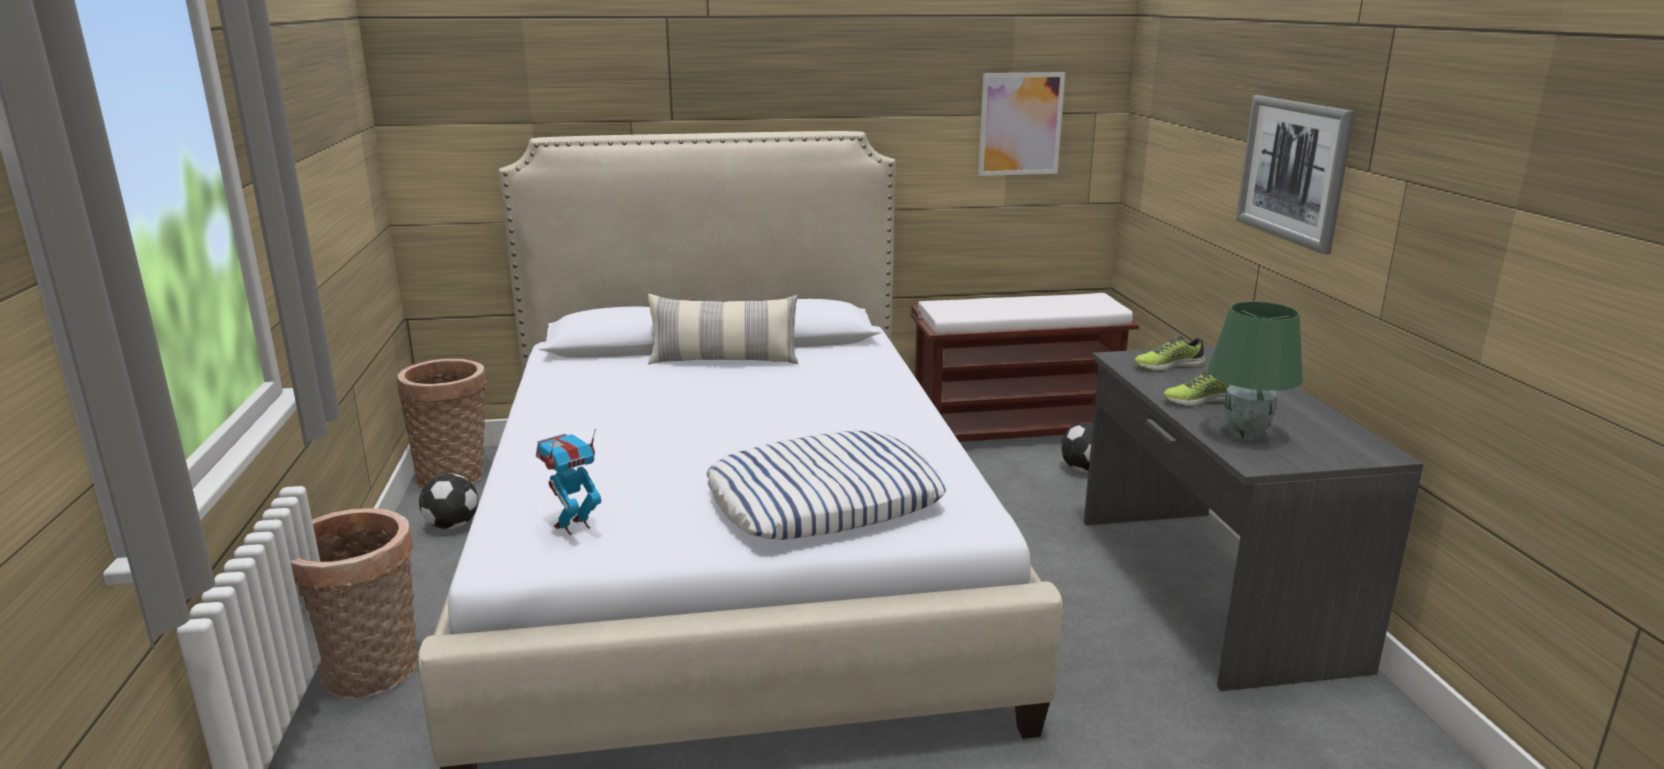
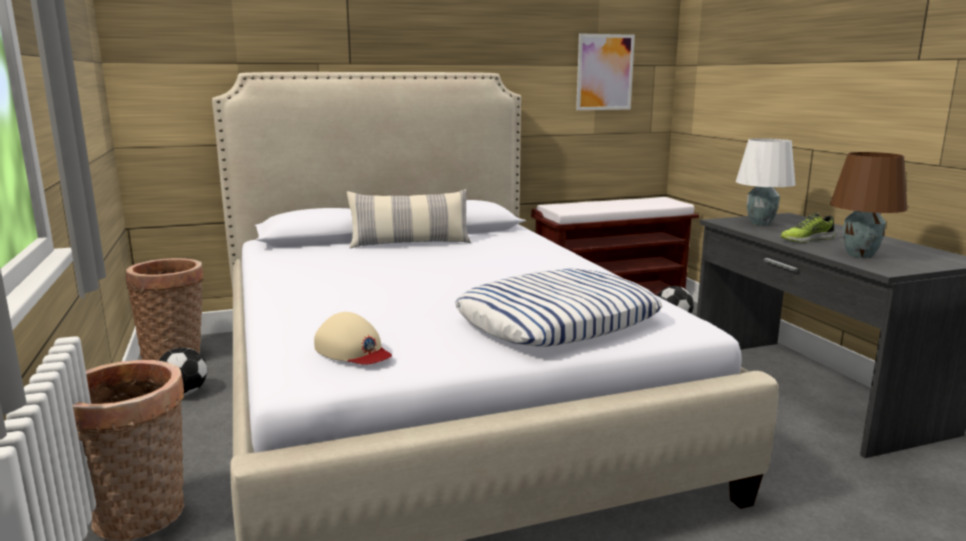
camera: 10 degrees left, 5 degrees down
toy robot [536,429,601,535] -> beige cap [314,312,392,365]
shoe [1134,335,1205,371] -> white table lamp [736,138,795,226]
green table lamp [1208,302,1303,441] -> brown table lamp [830,152,907,258]
picture [1236,95,1355,254] -> none

